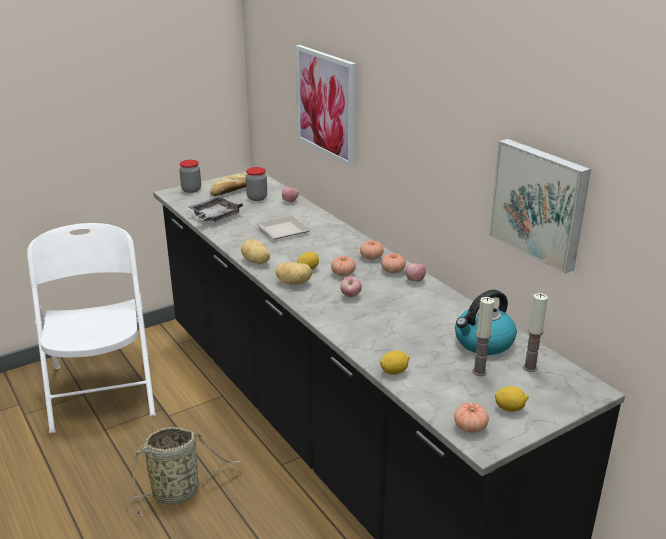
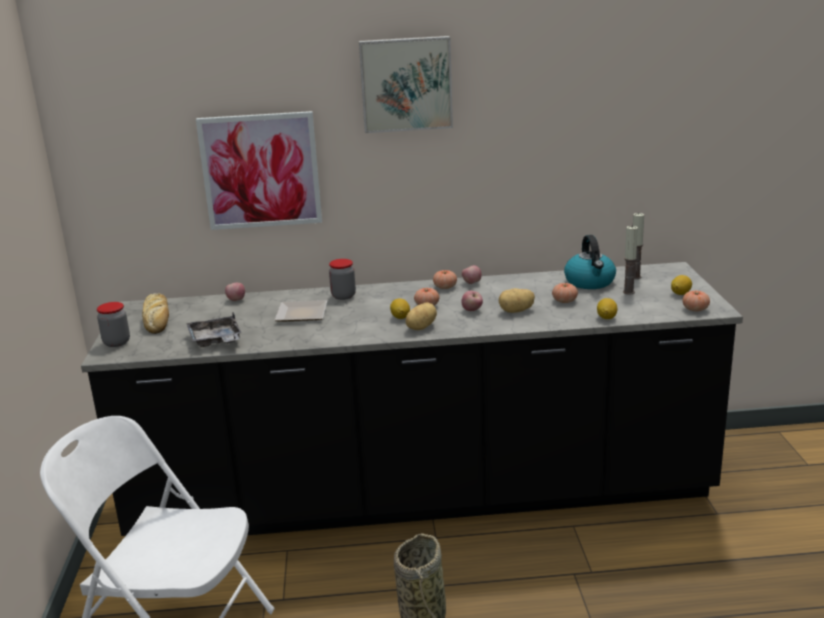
camera: 60 degrees left, 5 degrees down
potato [241,239,270,264] -> potato moved to [498,288,535,313]
jar [246,167,267,201] -> jar moved to [329,259,356,300]
tomato [360,240,384,260] -> tomato moved to [552,283,578,303]
picture [489,139,591,274] -> picture moved to [359,36,453,133]

